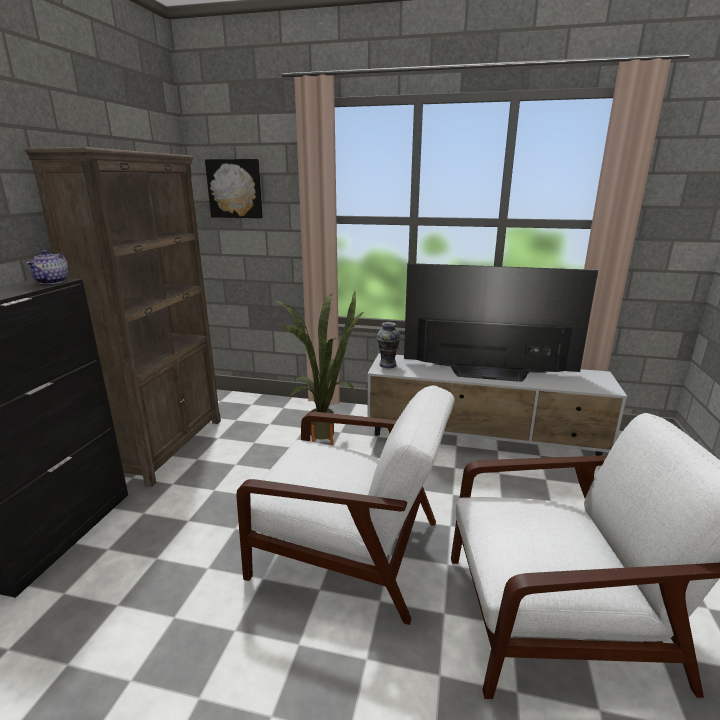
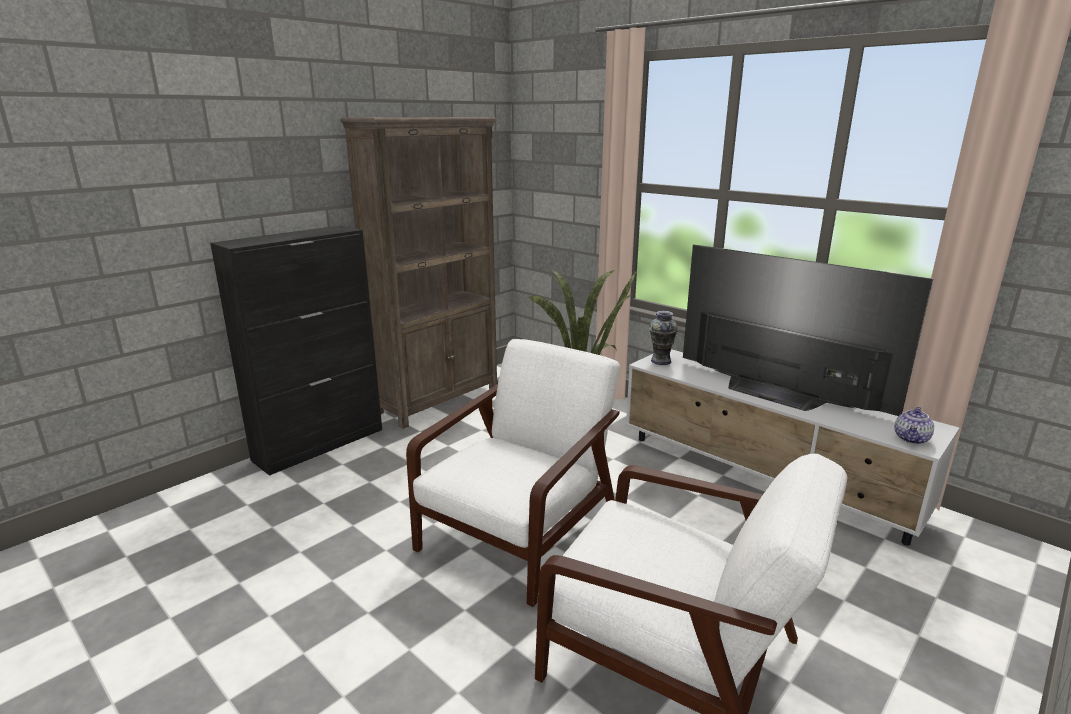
camera: 30 degrees right, 0 degrees up
teapot [26,250,69,284] -> teapot moved to [894,407,934,444]
picture [205,159,263,218] -> none
white armchair [236,385,455,625] -> white armchair turned 105 degrees counterclockwise [406,339,620,607]

